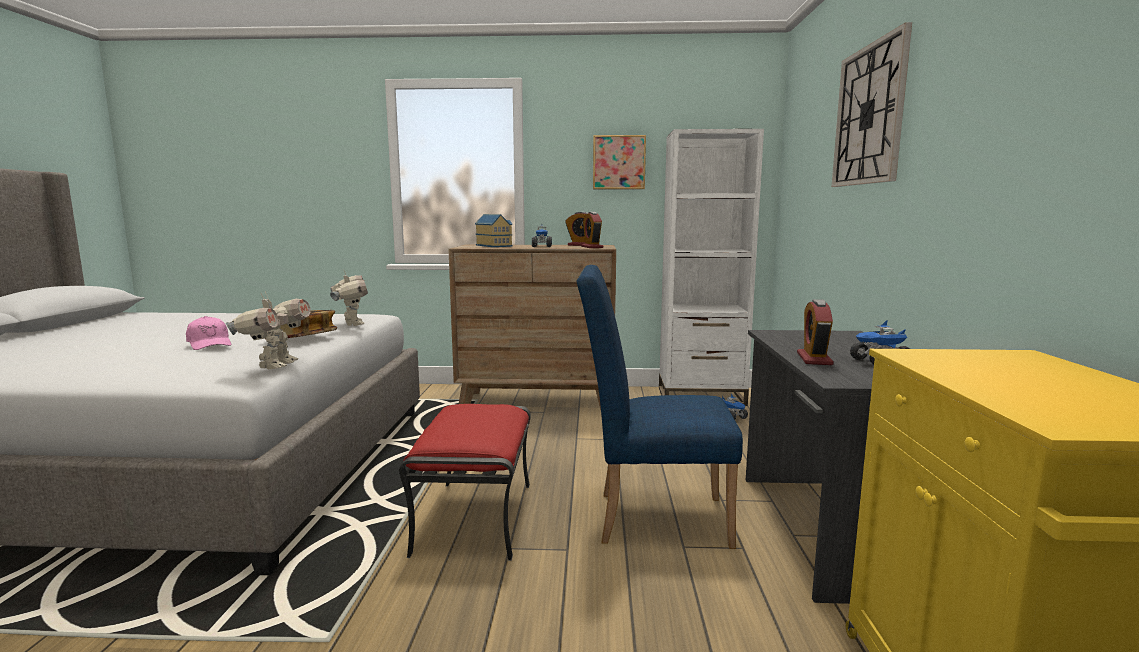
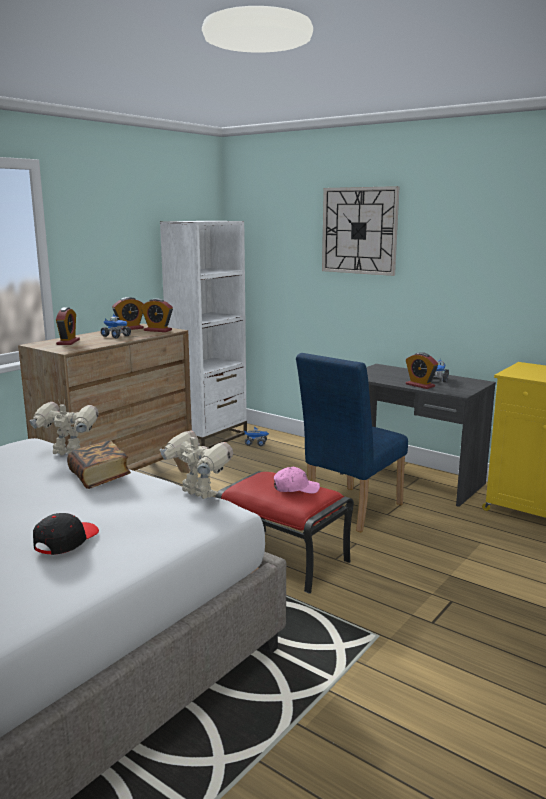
camera: 55 degrees left, 5 degrees up
pink cap [186,316,231,350] -> pink cap moved to [274,467,320,494]
toy house [475,214,513,247] -> alarm clock [56,307,80,345]
picture [593,135,646,189] -> none
none -> black cap [33,513,99,555]

